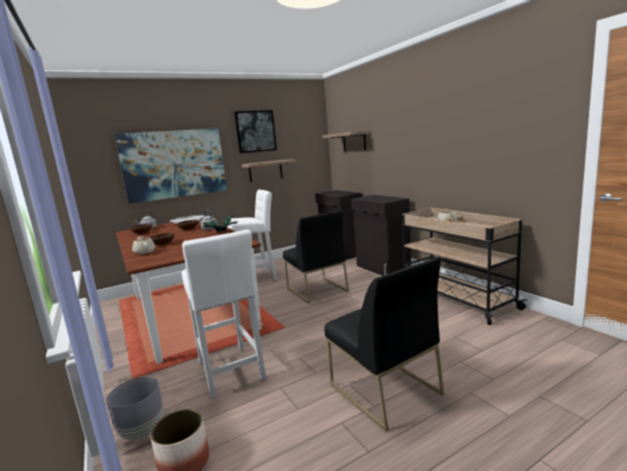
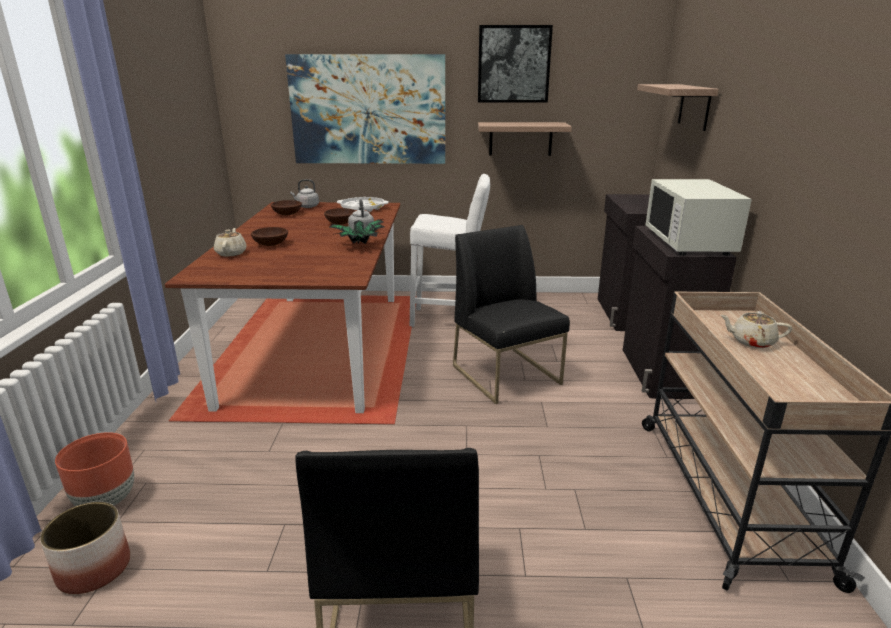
camera: 30 degrees right, 10 degrees up
grey planter [106,377,163,440] -> brown planter [55,432,134,506]
white stool [182,229,266,398] -> none
black chair [283,211,349,304] -> black chair turned 150 degrees clockwise [453,225,570,404]
none -> white microwave [646,179,752,256]

